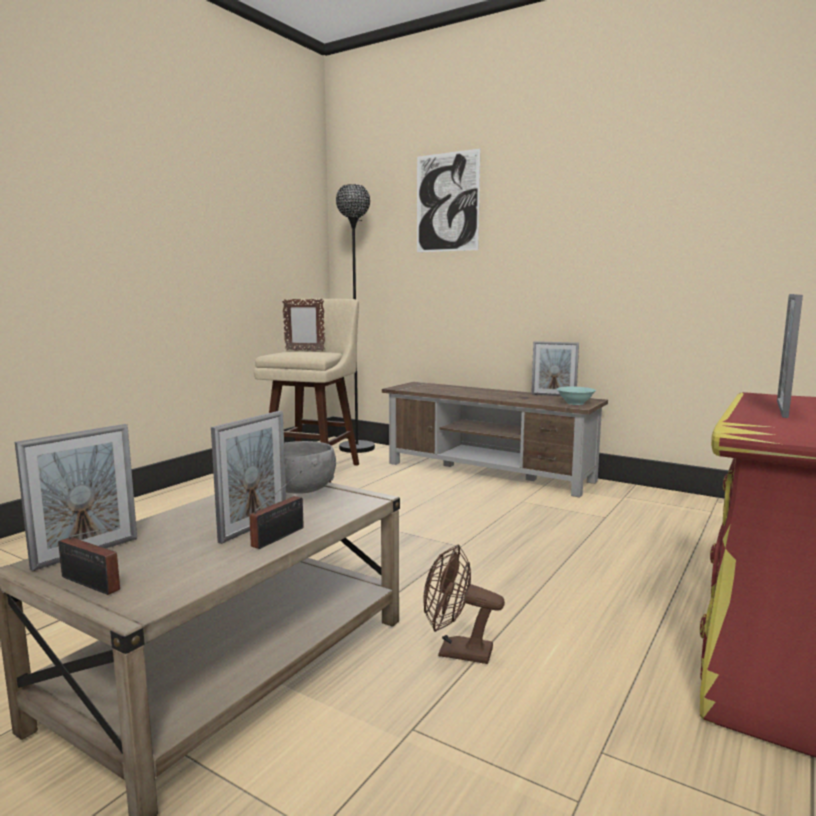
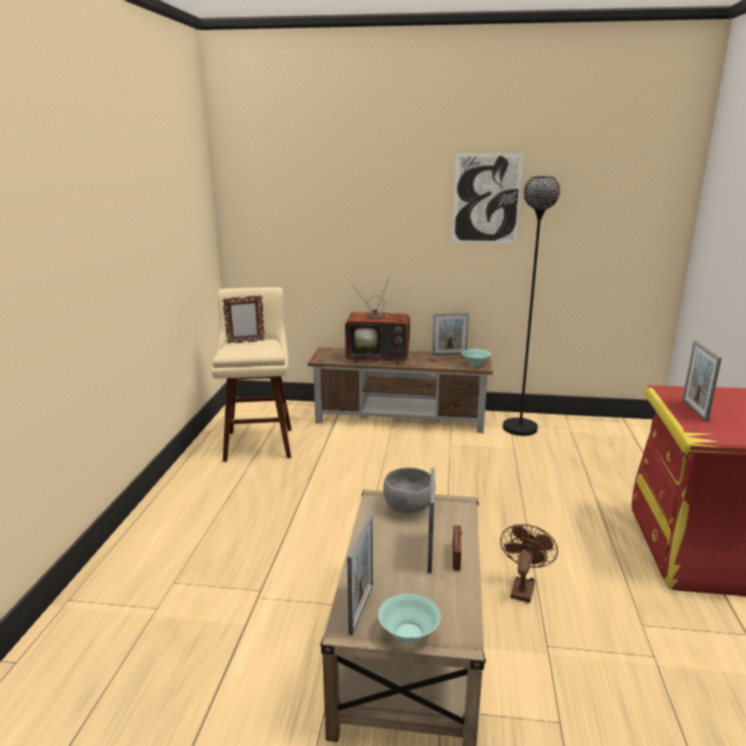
camera: 25 degrees left, 10 degrees up
radio [58,526,120,595] -> turquoise bowl [378,594,441,643]
black floor lamp [336,184,375,453] -> black floor lamp moved to [503,176,560,436]
picture [417,149,480,252] -> picture moved to [452,153,523,243]
brown fan [423,544,505,664] -> brown fan turned 120 degrees clockwise [500,524,558,603]
none -> television [345,277,421,364]

